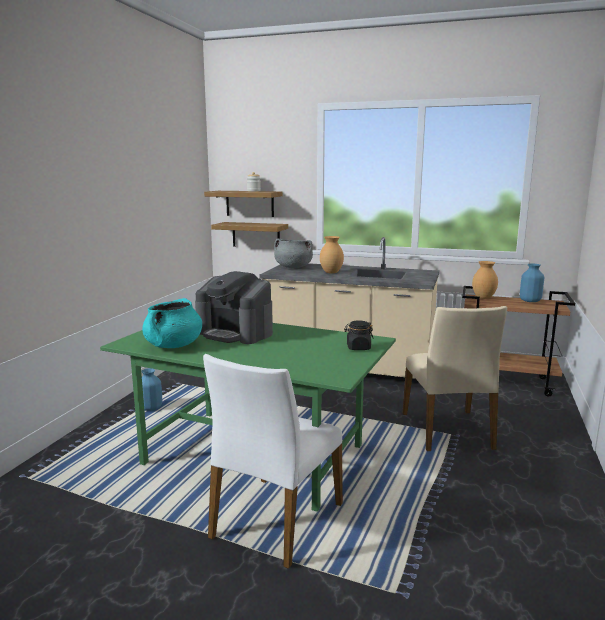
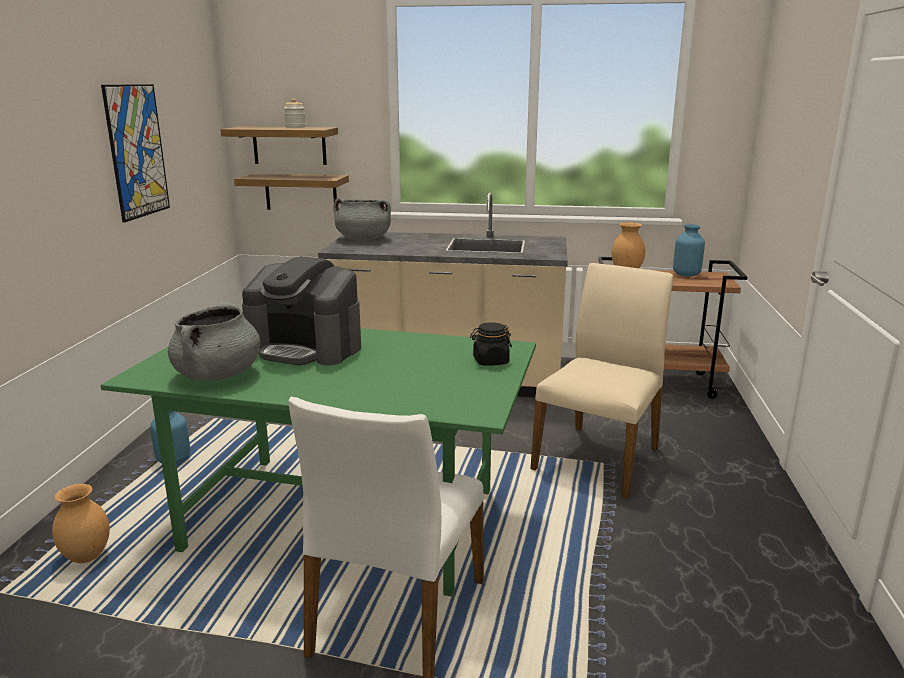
camera: 10 degrees left, 5 degrees up
turquoise cooking pot [142,298,202,348] -> grey cooking pot [168,302,260,381]
brown vase [320,236,344,273] -> brown vase moved to [52,484,110,563]
beige chair [403,306,507,451] -> beige chair turned 135 degrees counterclockwise [530,263,673,499]
none -> picture [101,84,170,223]

